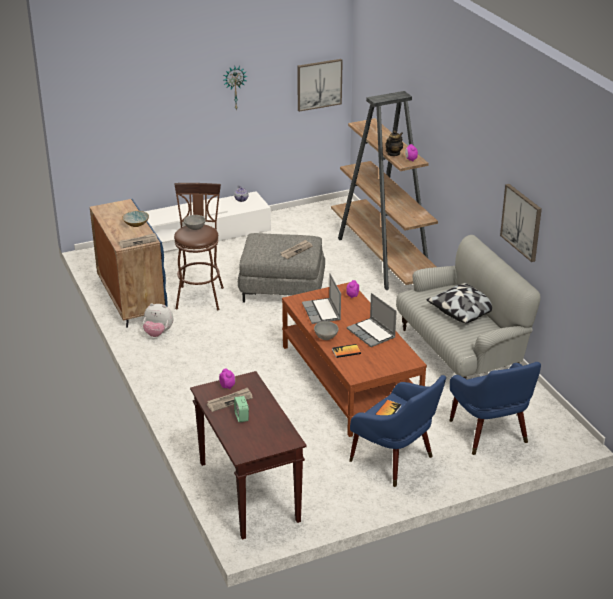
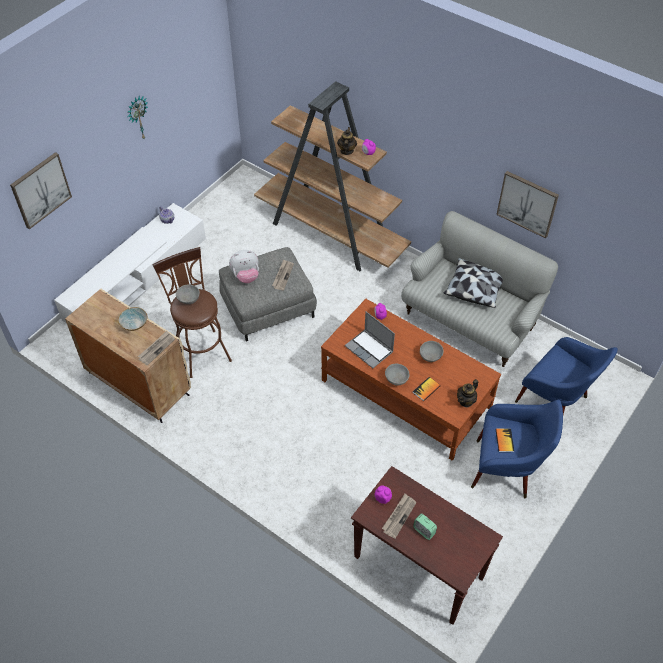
camera: 30 degrees left, 20 degrees up
blue cabinet [90,199,168,328] -> beige cabinet [65,289,191,423]
plush toy [143,303,173,337] -> plush toy moved to [229,250,259,283]
picture [297,59,343,112] -> picture moved to [10,152,72,229]
laptop [347,293,397,347] -> grey bowl [420,341,444,362]
none -> teapot [457,379,478,408]

